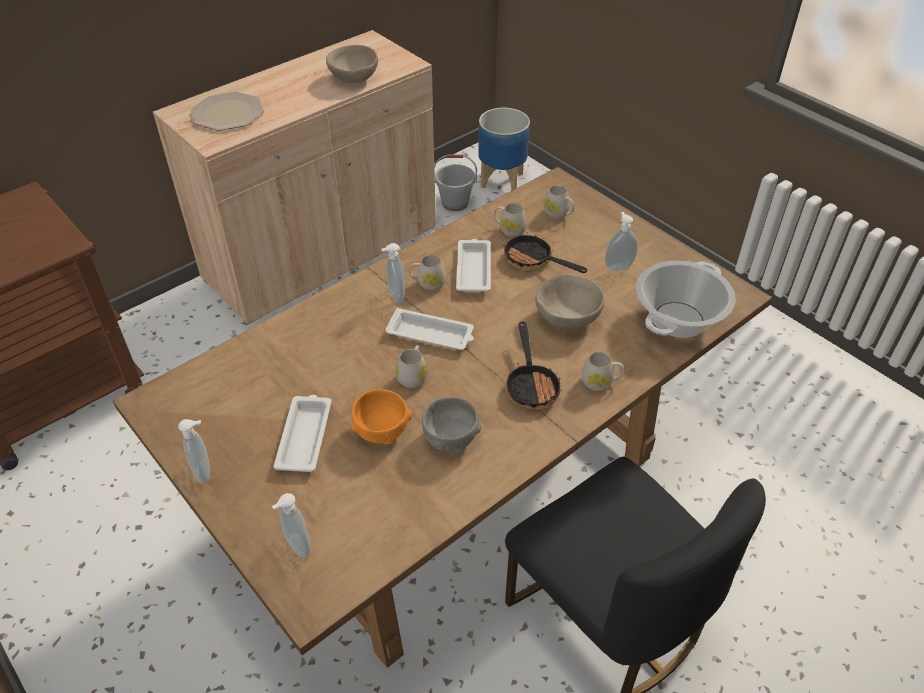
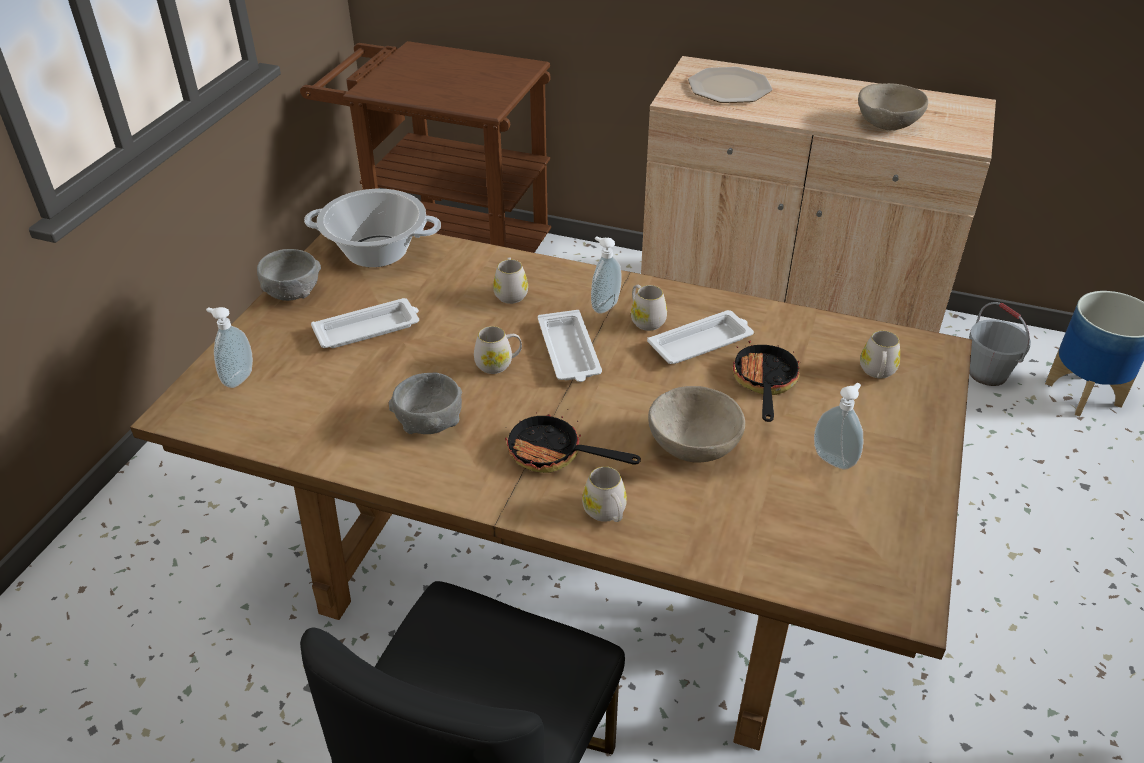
camera: 60 degrees right, 5 degrees down
soap dispenser [178,419,210,483] -> grey bowl [257,249,321,301]
orange bowl [351,389,412,445] -> none
white mug [494,203,527,237] -> white mug moved to [493,258,528,304]
frying pan [505,322,562,410] -> frying pan turned 60 degrees clockwise [505,409,641,473]
cooking pot [636,261,736,338] -> cooking pot moved to [304,189,441,267]

